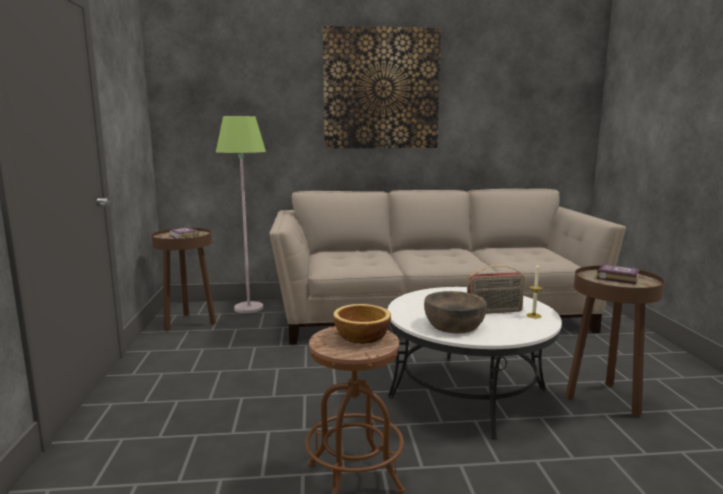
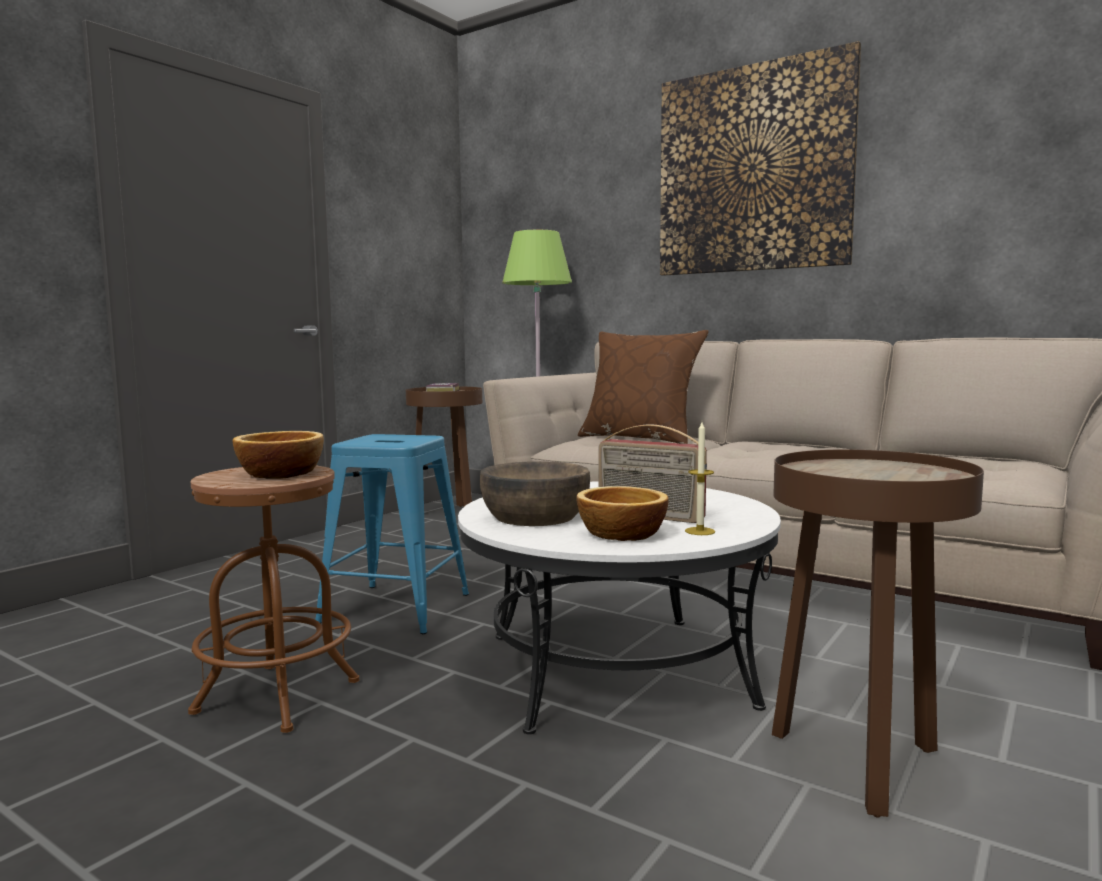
camera: 40 degrees right, 5 degrees down
book [596,265,640,284] -> none
none -> blue stool [315,434,469,634]
none -> bowl [577,486,669,541]
none -> brown pillow [578,330,709,444]

